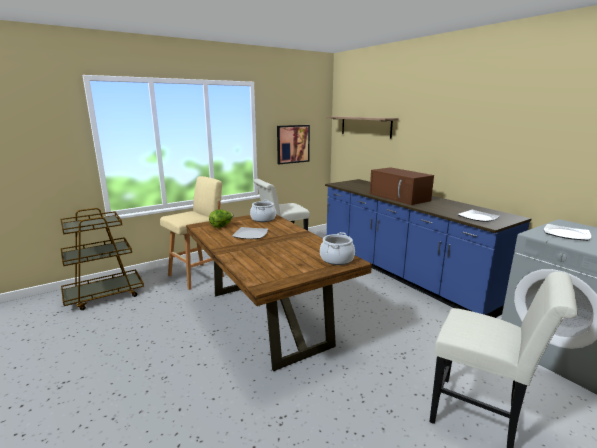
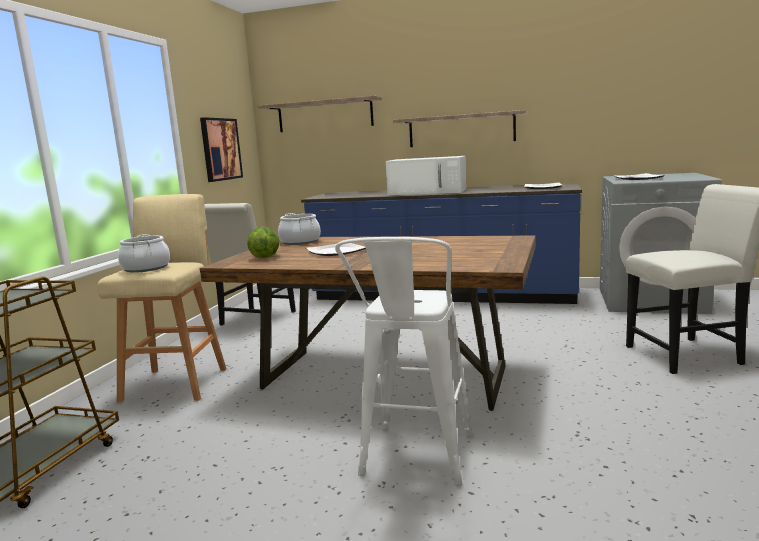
camera: 40 degrees left, 5 degrees down
cooking pot [320,232,355,265] -> cooking pot moved to [118,234,170,273]
brown microwave [370,167,434,205] -> white microwave [386,156,466,195]
none -> white stool [335,237,473,487]
none -> shelf [393,110,527,147]

